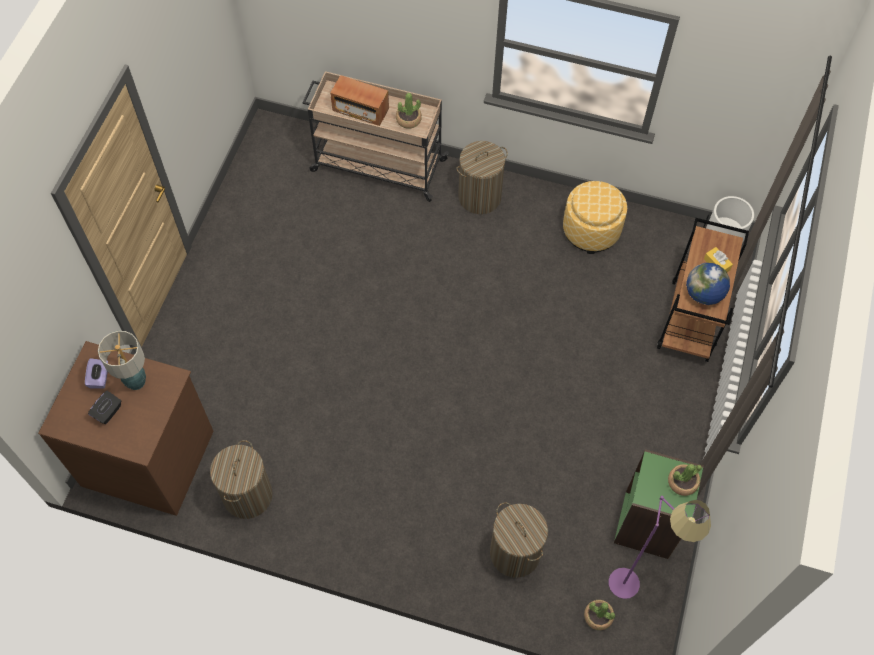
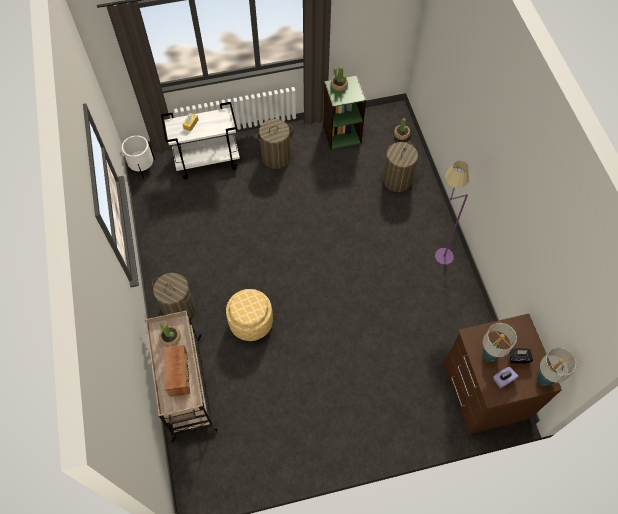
camera: 120 degrees left, 0 degrees up
laundry basket [210,440,273,519] -> laundry basket moved to [256,119,292,169]
ottoman [563,181,627,254] -> ottoman moved to [226,289,273,341]
purple floor lamp [609,496,711,599] -> purple floor lamp moved to [435,161,469,265]
brown cart [657,218,749,362] -> white cart [161,102,240,179]
globe [686,263,730,305] -> none
none -> table lamp [537,347,576,386]

